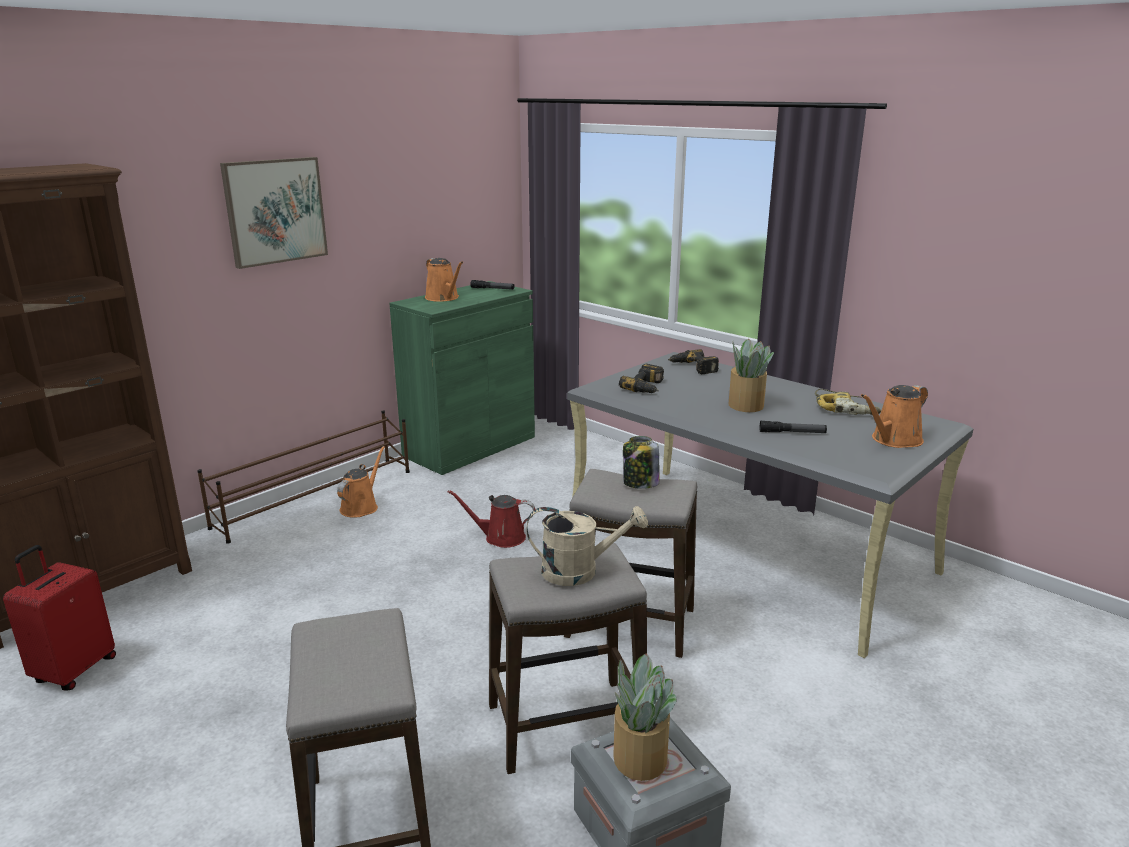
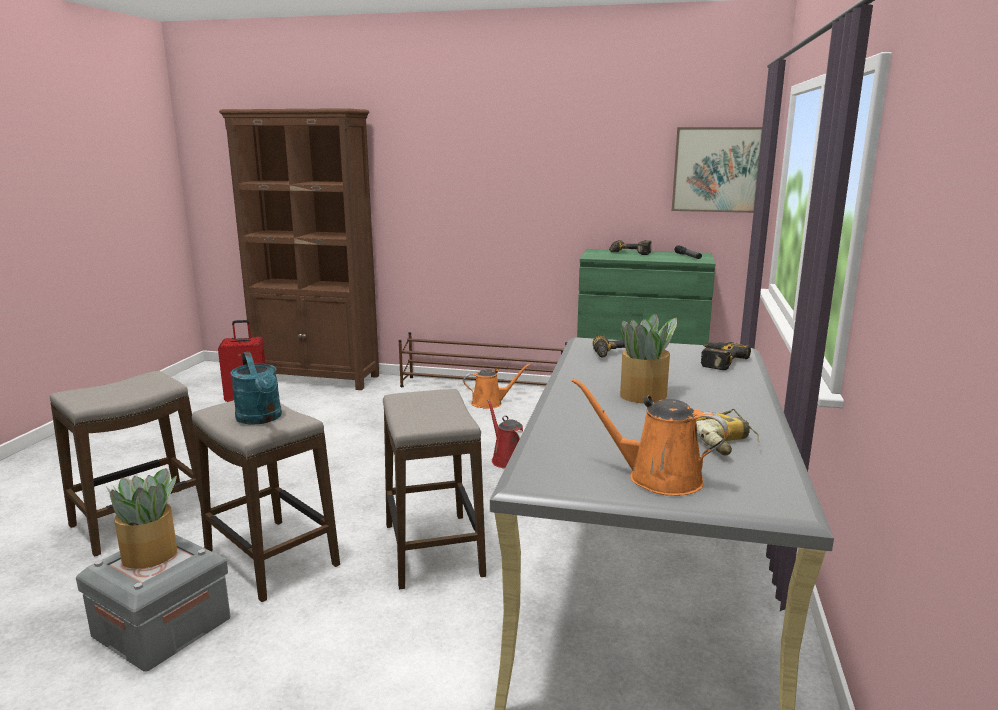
camera: 60 degrees right, 5 degrees down
picture [220,157,328,269] -> picture moved to [672,127,762,213]
orange watering can [425,258,463,302] -> power drill [609,240,651,255]
beige watering can [527,506,648,586] -> turquoise watering can [230,352,282,425]
jar [623,436,660,489] -> none
flashlight [760,421,827,433] -> none

